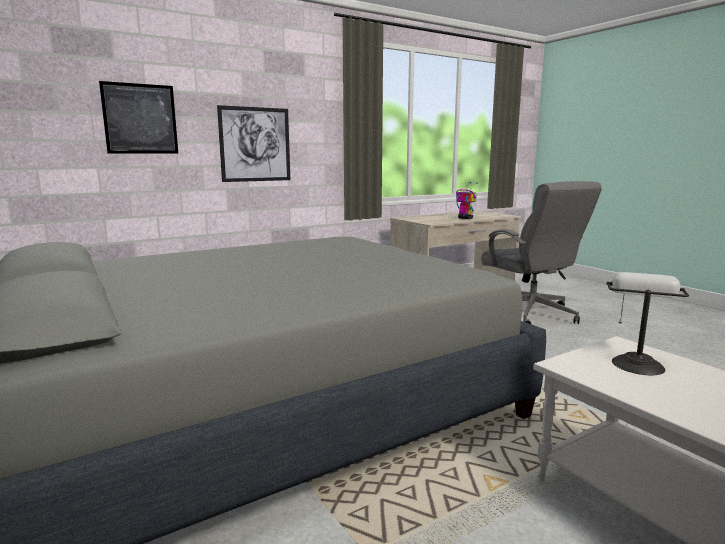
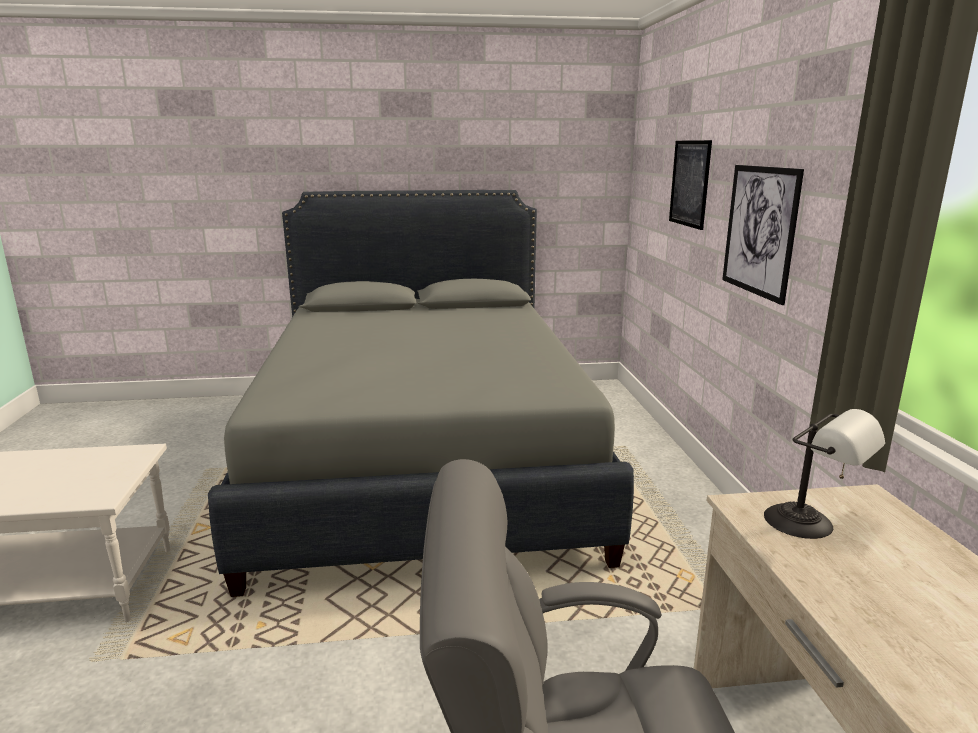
camera: 115 degrees right, 5 degrees up
toy robot [456,182,478,219] -> none
table lamp [606,272,689,375] -> table lamp moved to [764,409,885,539]

